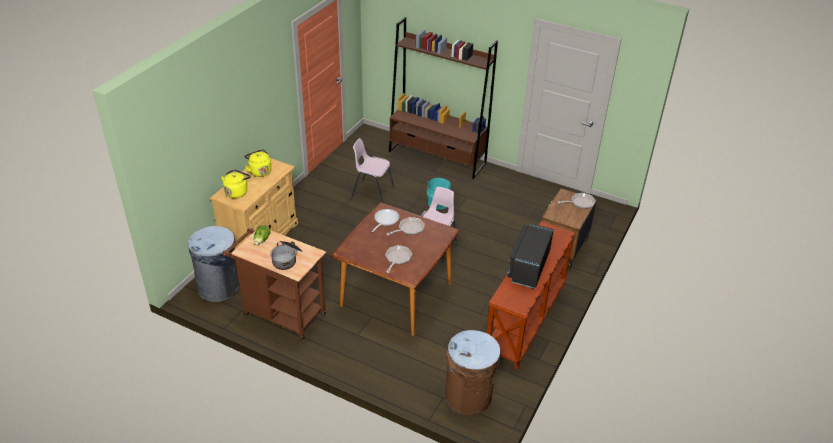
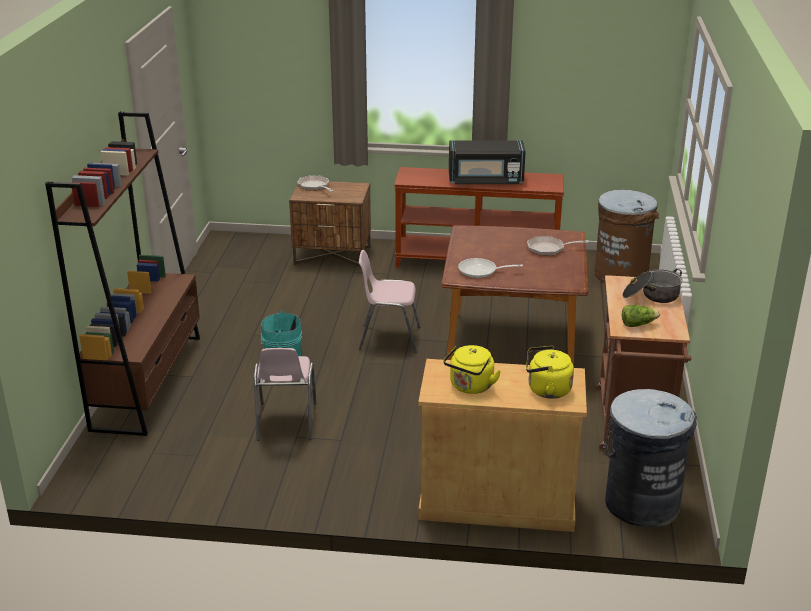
camera: 110 degrees left, 10 degrees down
frying pan [386,217,425,235] -> none

